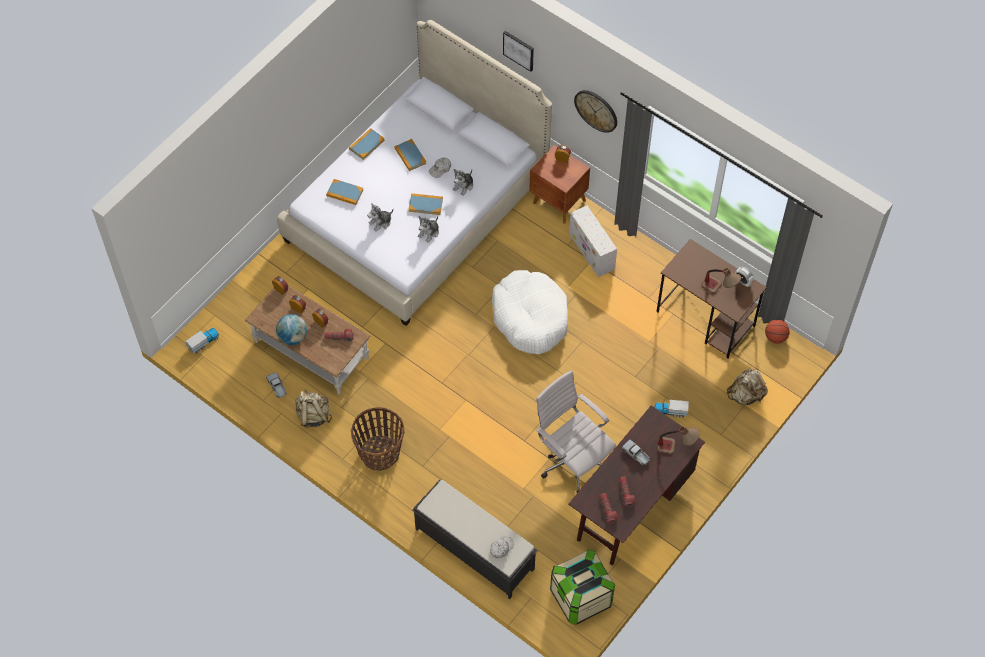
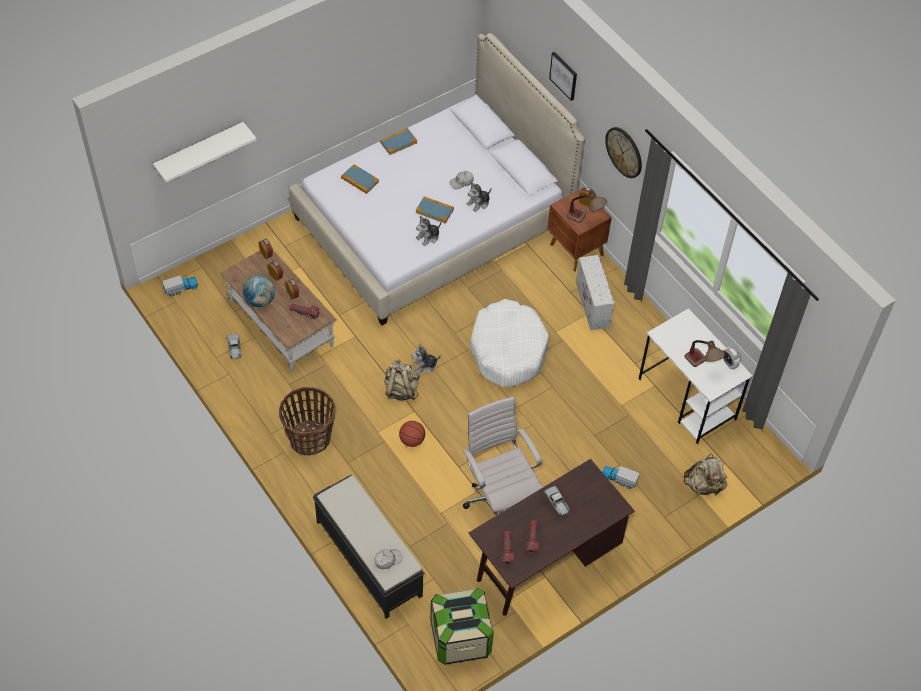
camera: 15 degrees right, 5 degrees down
beige backpack [295,389,332,428] -> beige backpack moved to [384,359,420,400]
plush toy [367,203,393,232] -> plush toy moved to [411,343,441,373]
book [394,139,426,171] -> none
brown desk [656,239,767,359] -> white desk [638,308,753,444]
table lamp [657,427,700,454] -> table lamp moved to [567,192,607,222]
basketball [765,320,790,344] -> basketball moved to [399,421,425,447]
none -> white shelf [153,122,257,183]

